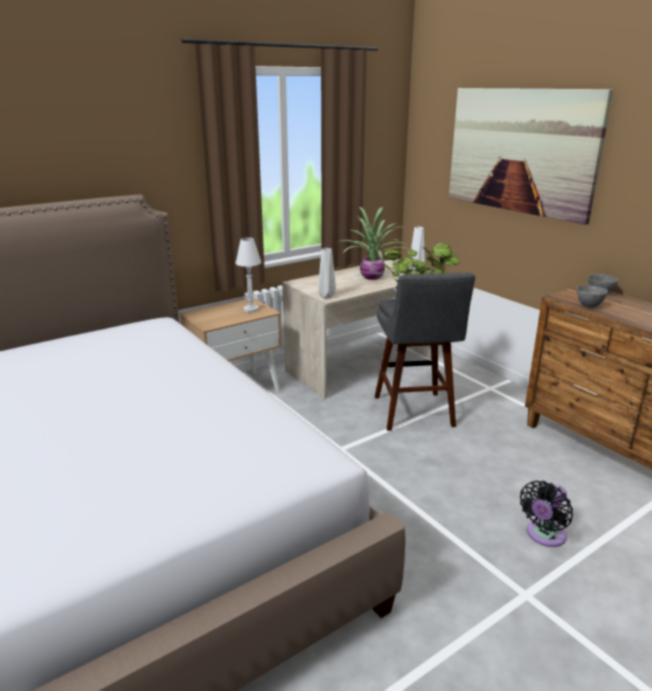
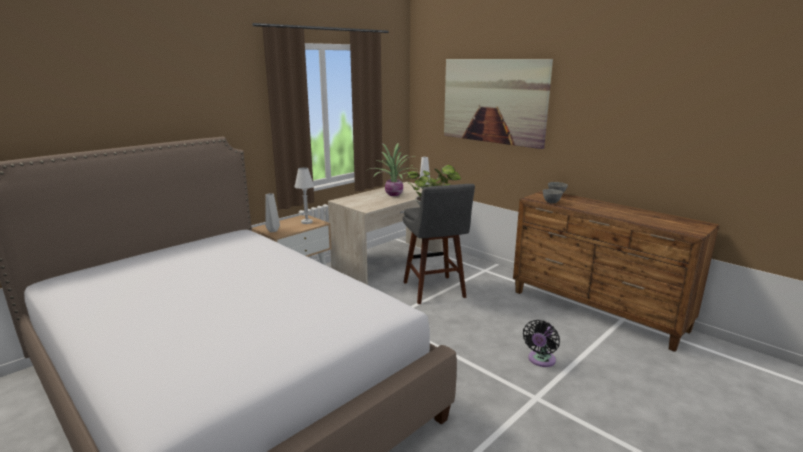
camera: 10 degrees left, 5 degrees down
grey vase [318,248,336,298] -> grey vase moved to [265,193,280,232]

